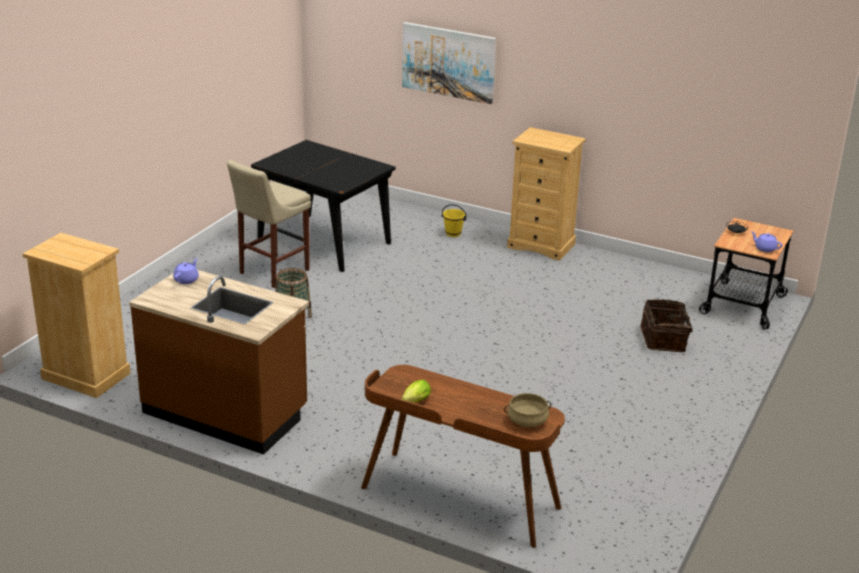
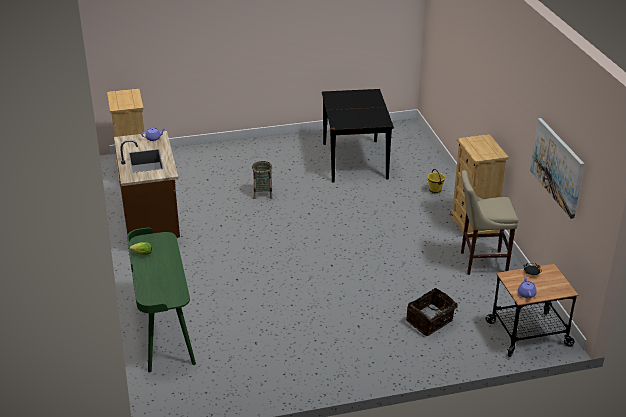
camera: 50 degrees right, 5 degrees up
beige stool [227,160,311,288] -> beige stool moved to [461,170,518,275]
brown desk [361,365,565,548] -> green desk [127,227,196,372]
picture [402,22,496,104] -> picture moved to [530,118,584,219]
beige cooking pot [504,393,552,427] -> none

